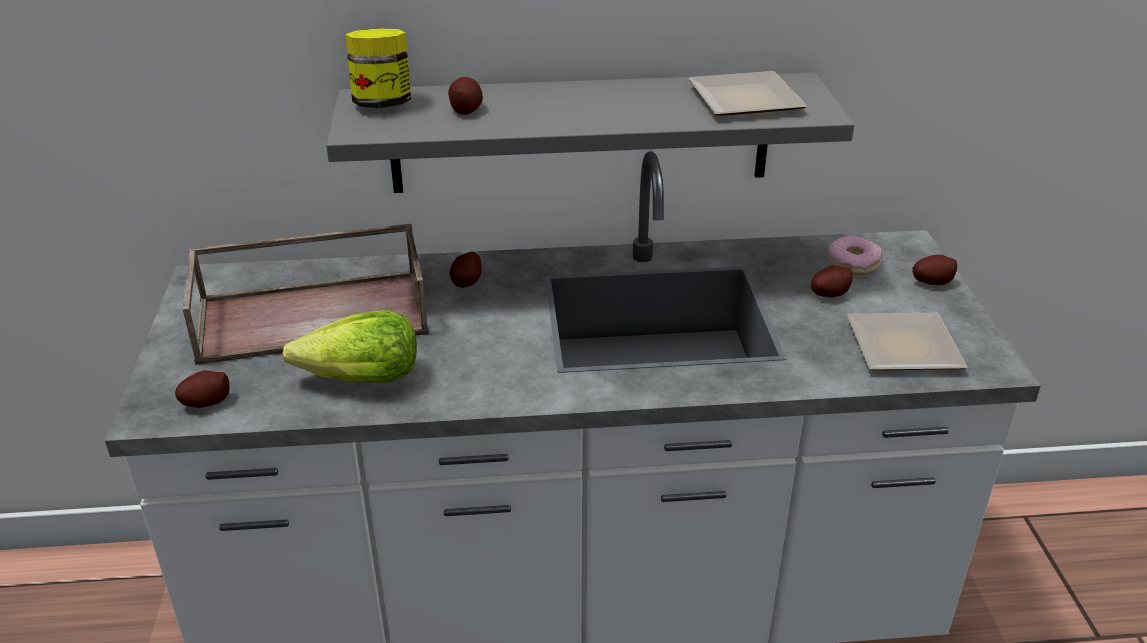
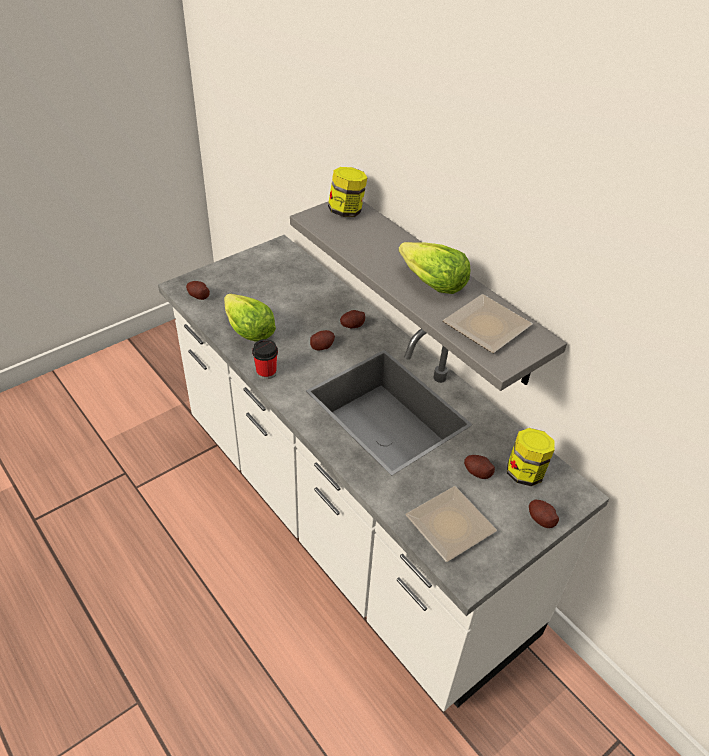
camera: 55 degrees right, 10 degrees up
brown tray [183,224,429,365] -> none
potato [448,77,483,115] -> potato moved to [310,330,335,350]
donut [828,236,883,275] -> jar [507,428,555,486]
none -> cup [252,339,278,380]
none -> lettuce [398,242,470,294]

